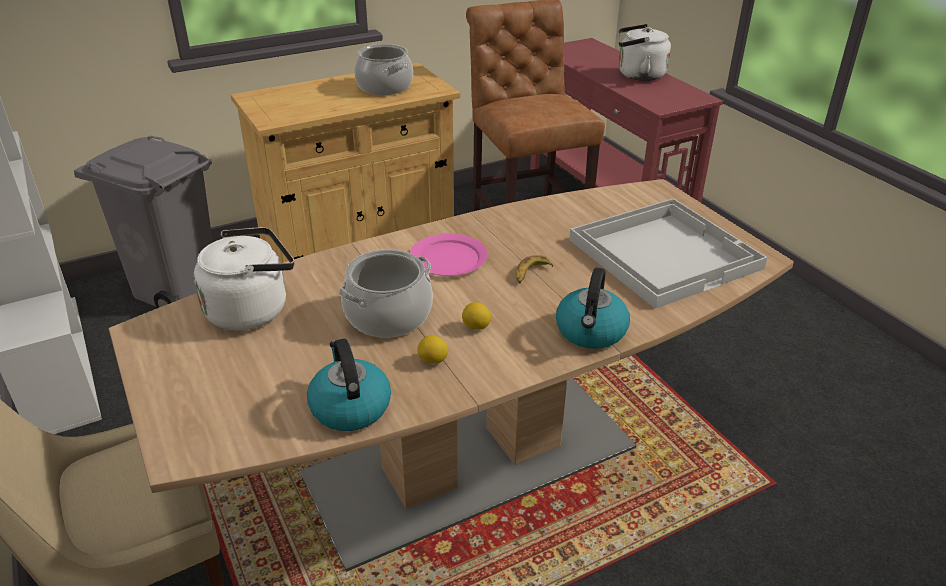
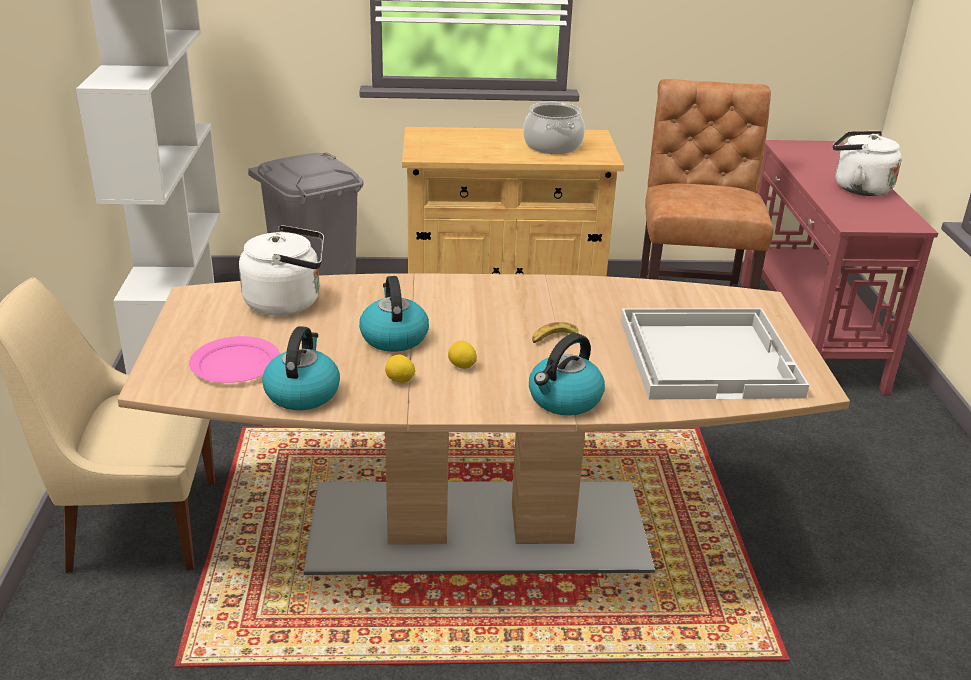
camera: 25 degrees right, 5 degrees down
cooking pot [339,249,433,338] -> kettle [359,276,429,352]
pink plate [410,233,488,276] -> pink plate moved to [189,336,280,383]

